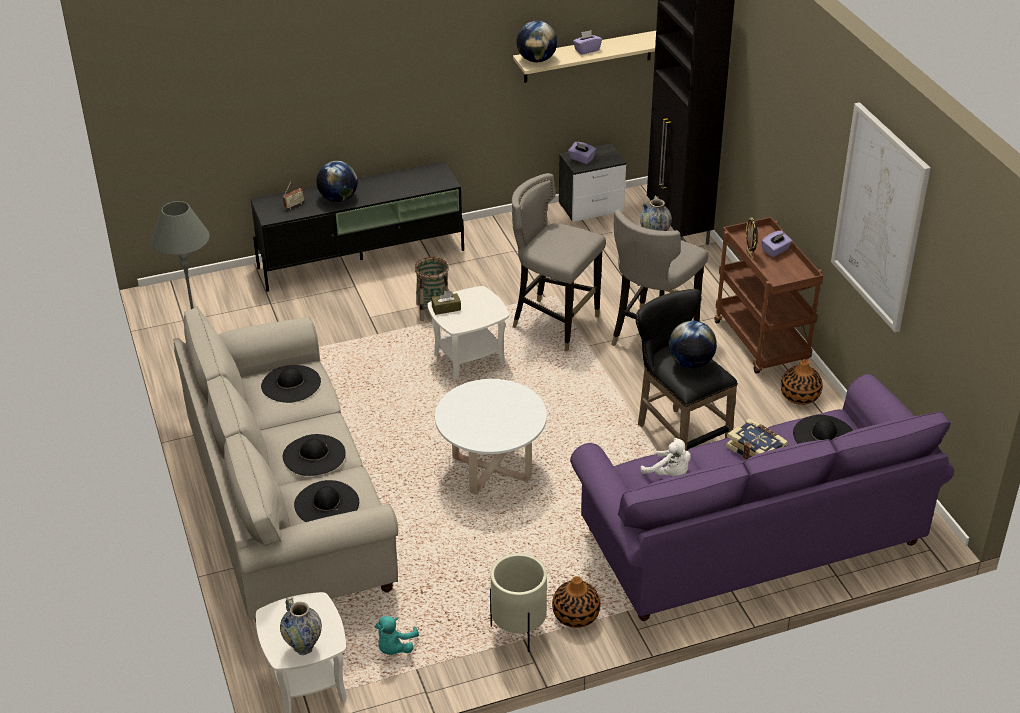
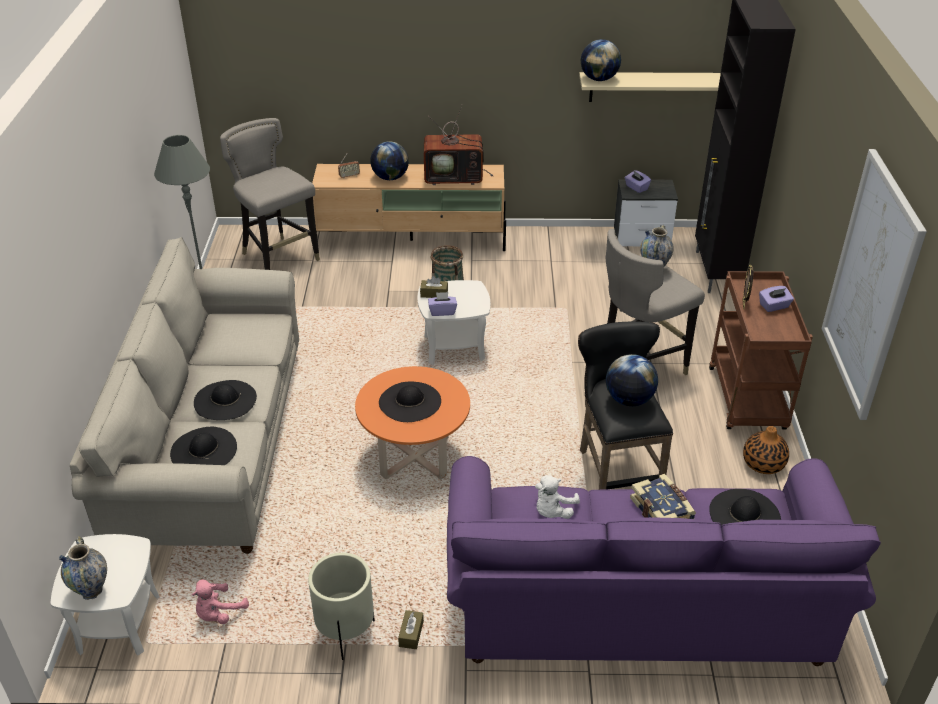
camera: 20 degrees right, 0 degrees up
black tv stand [250,162,464,292] -> beige tv stand [312,164,506,251]
black hat [261,365,321,403] -> black hat moved to [379,382,441,422]
turquoise plush toy [375,616,419,655] -> pink plush toy [192,579,249,624]
white coffee table [435,379,547,495] -> orange coffee table [355,366,470,480]
grey stool [512,173,606,351] -> grey stool moved to [220,118,320,270]
vase [552,576,600,628] -> brown tissue box [398,610,424,649]
purple tissue box [573,30,602,55] -> purple tissue box moved to [428,292,457,316]
white plush toy [640,438,691,476] -> white plush toy turned 60 degrees clockwise [535,475,580,519]
none -> television [424,104,493,185]

